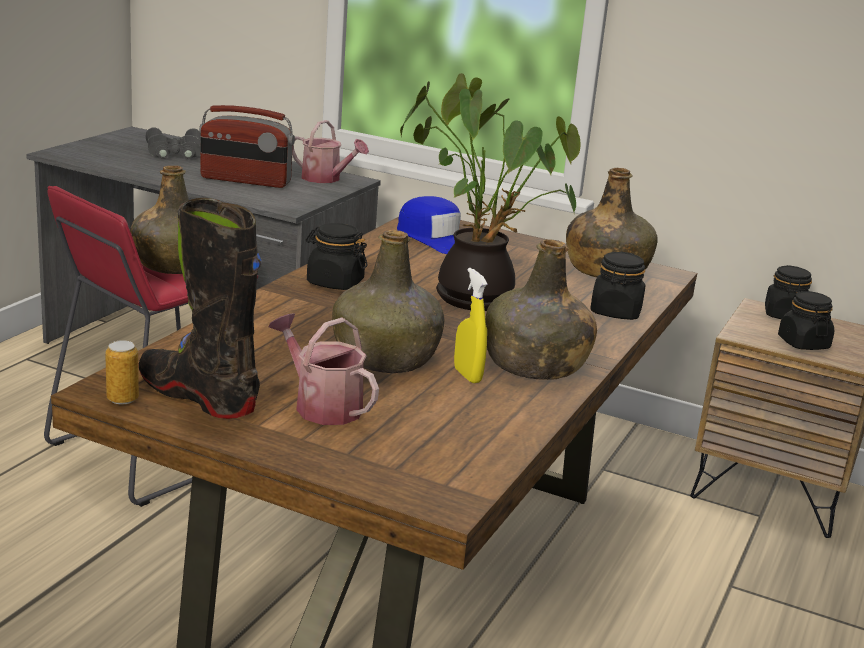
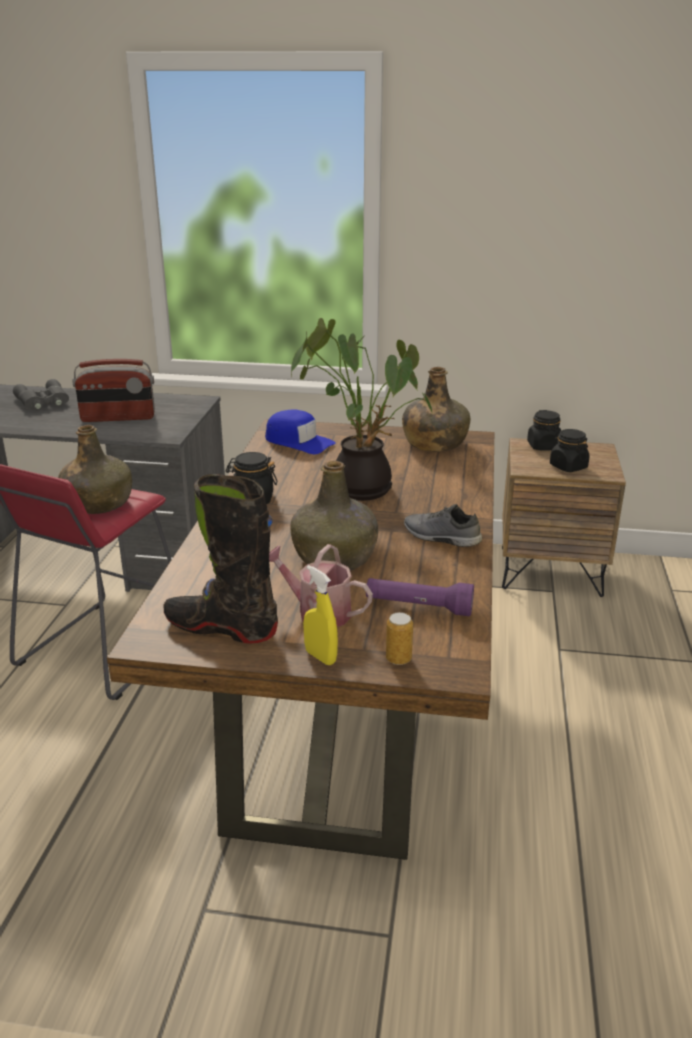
camera: 15 degrees left, 5 degrees up
can [105,340,139,405] -> can moved to [386,612,413,665]
watering can [292,120,369,183] -> none
yellow spray bottle [454,268,487,383] -> yellow spray bottle moved to [303,565,338,665]
green bottle [485,239,597,380] -> grey shoe [404,504,482,547]
black jar [590,252,645,320] -> none
none -> purple flashlight [366,578,474,617]

